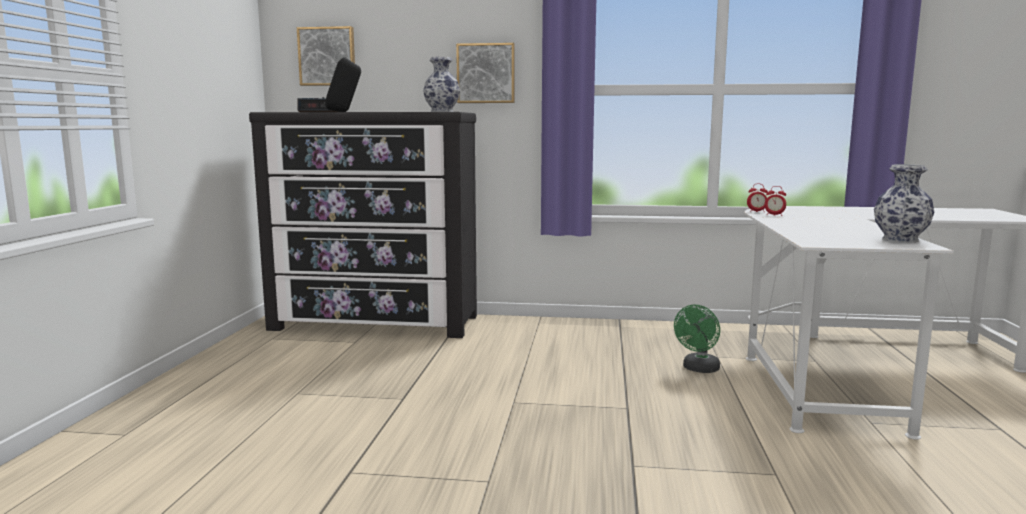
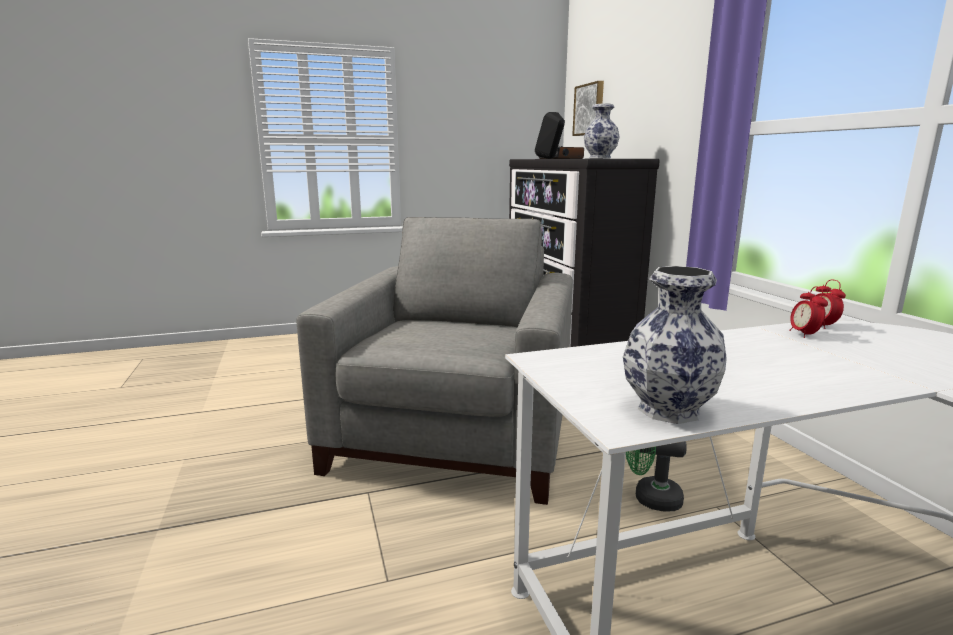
camera: 65 degrees right, 5 degrees up
picture [456,43,515,103] -> none
none -> grey armchair [296,217,573,505]

